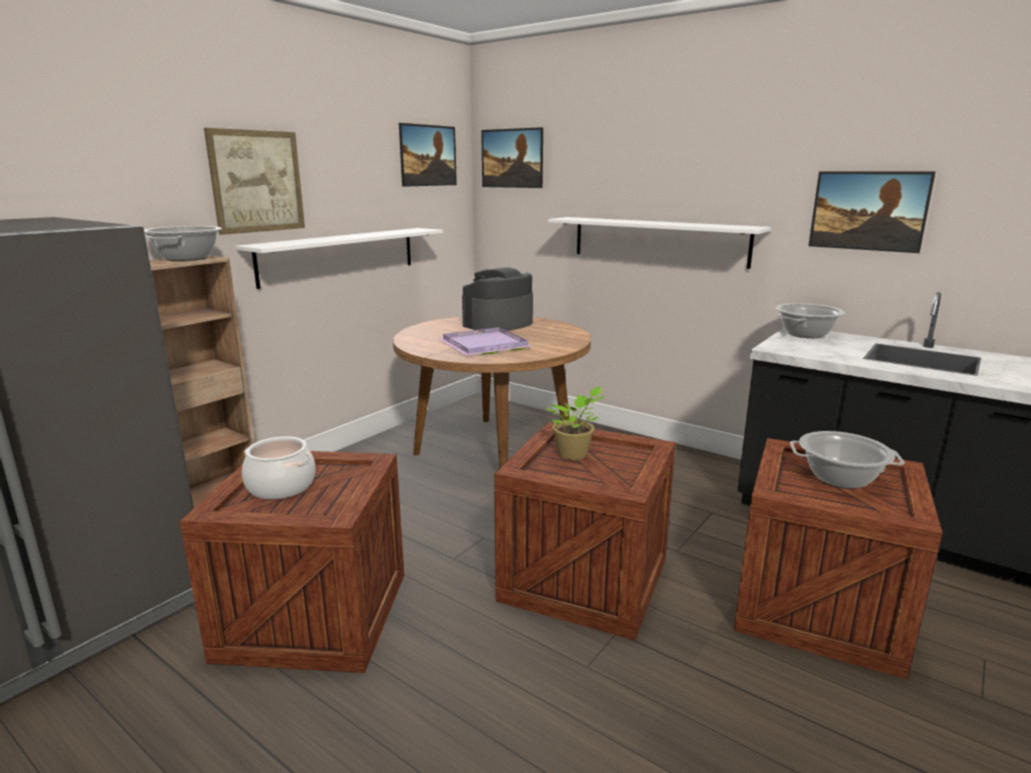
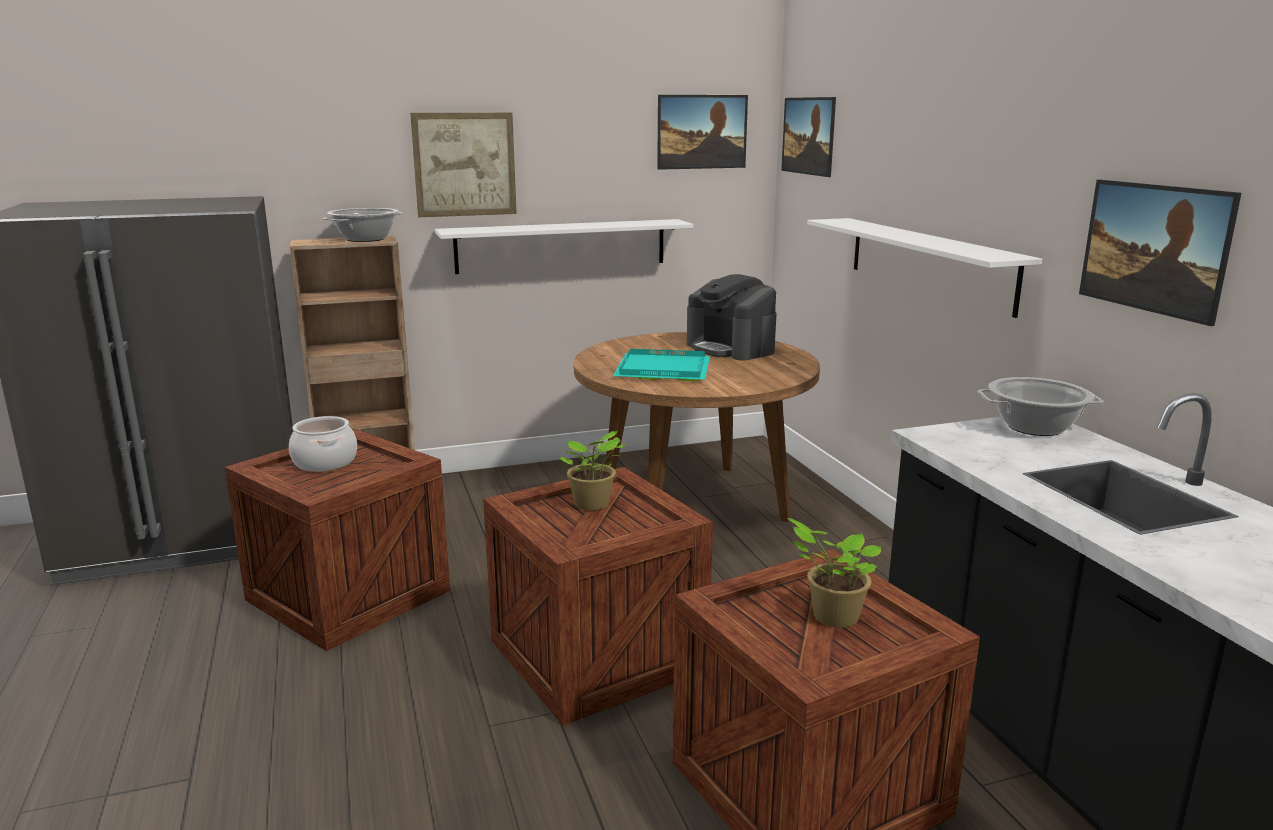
camera: 35 degrees right, 0 degrees up
purple tray [438,327,533,355] -> turquoise tray [613,349,710,382]
coffee machine [462,267,533,332] -> coffee machine turned 120 degrees counterclockwise [687,274,777,361]
cooking pot [790,431,905,489] -> potted plant [787,518,881,628]

